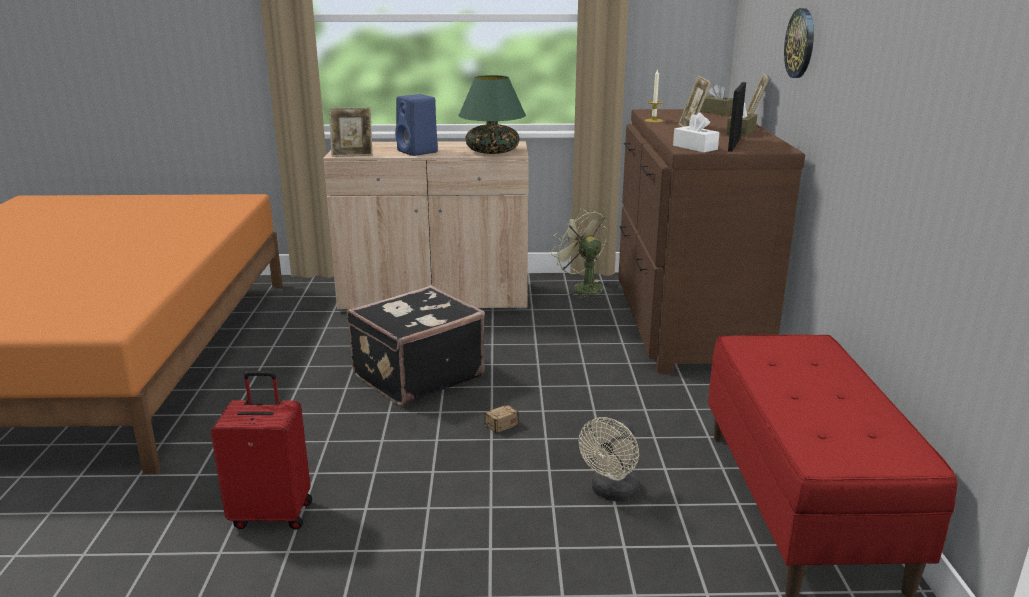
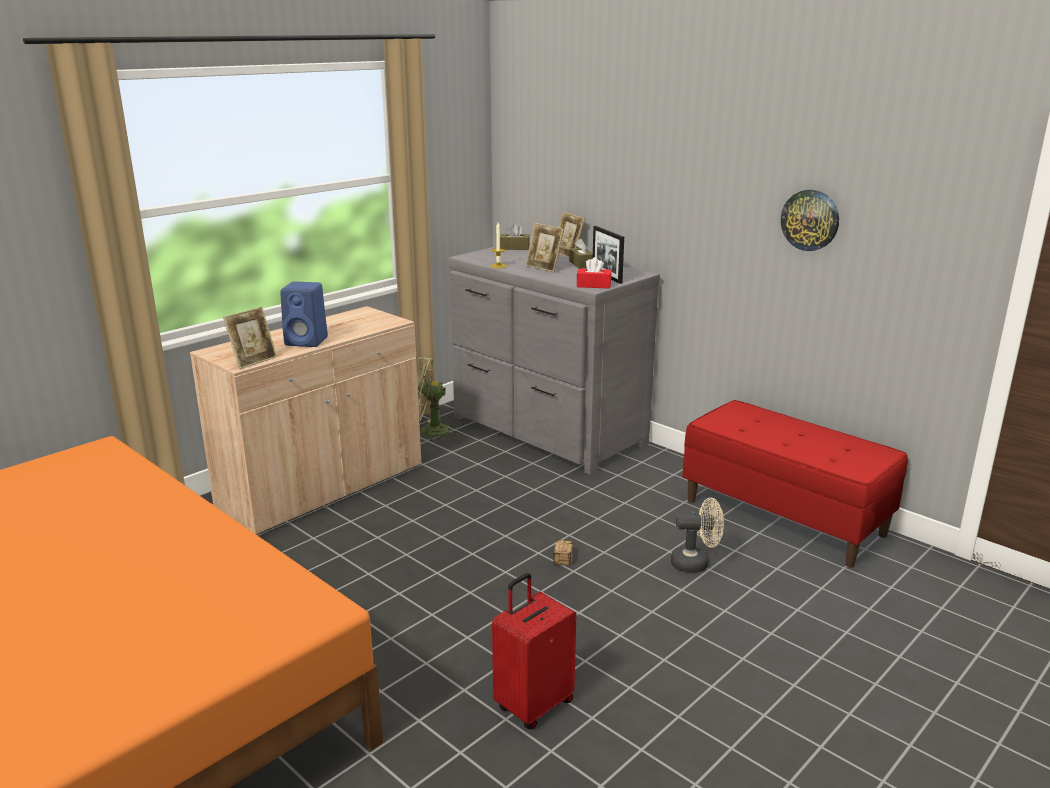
camera: 45 degrees left, 0 degrees up
black suitcase [347,285,485,406] -> none
green table lamp [458,75,526,154] -> none
beige fan [578,417,640,502] -> beige fan turned 75 degrees counterclockwise [671,497,724,573]
brown dresser [618,109,805,373] -> grey dresser [448,246,660,475]
white tissue box [673,112,720,153] -> red tissue box [577,257,612,289]
wall clock [784,8,814,78] -> wall clock moved to [781,190,839,251]

